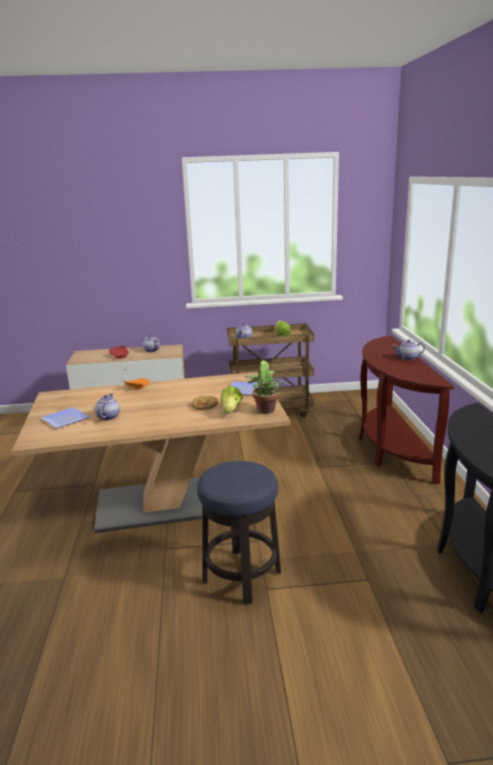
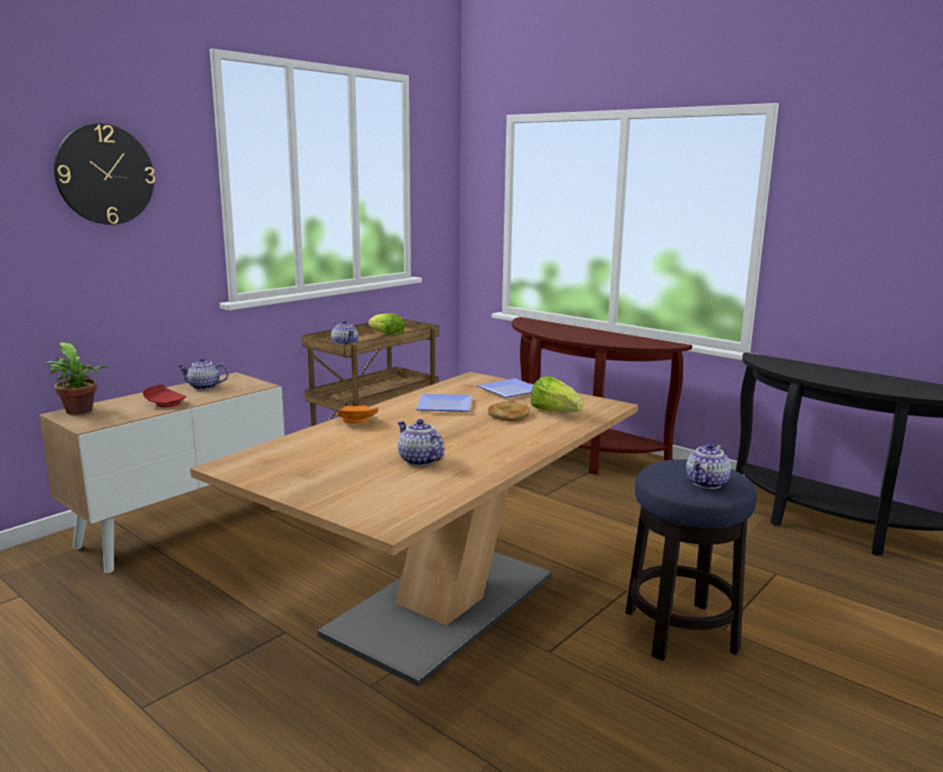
camera: 45 degrees left, 5 degrees down
plate [41,407,90,428] -> plate moved to [416,394,472,412]
potted plant [245,360,288,413] -> potted plant moved to [45,342,110,415]
teapot [393,339,425,361] -> teapot moved to [686,443,731,489]
none -> wall clock [54,124,155,225]

